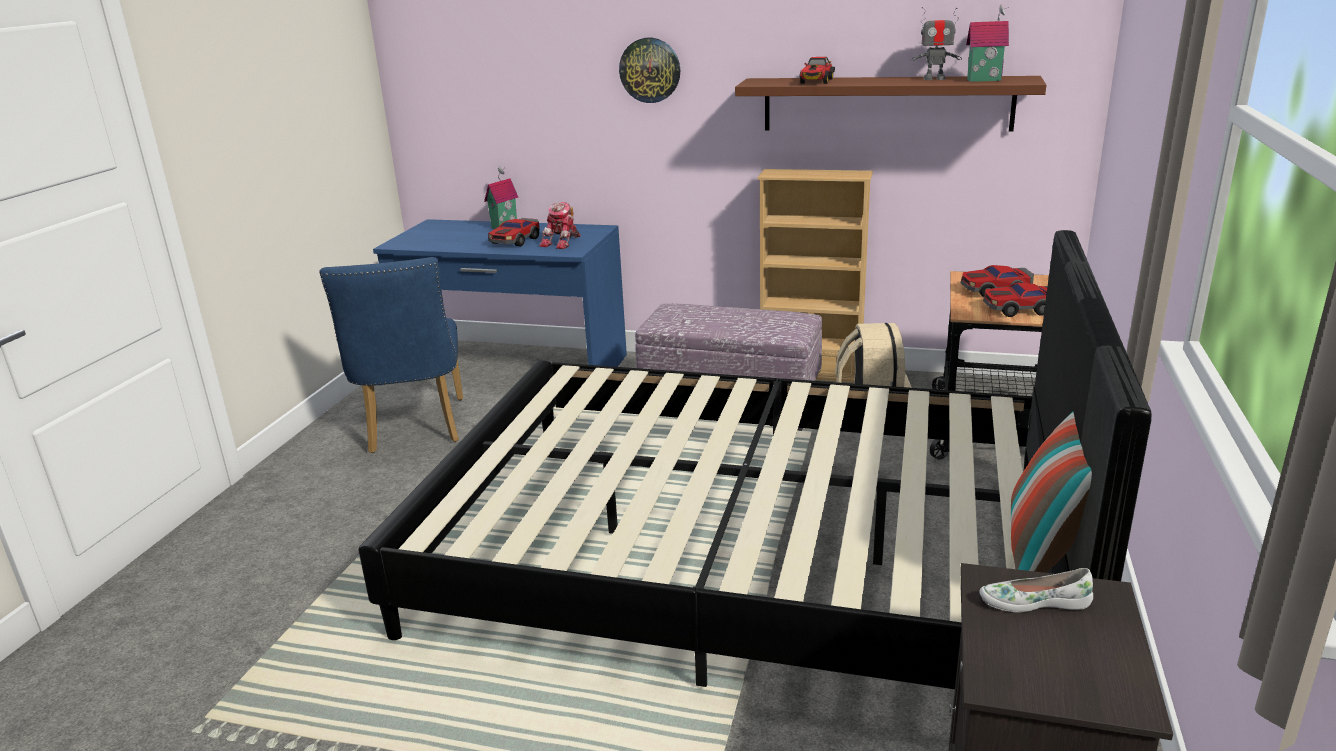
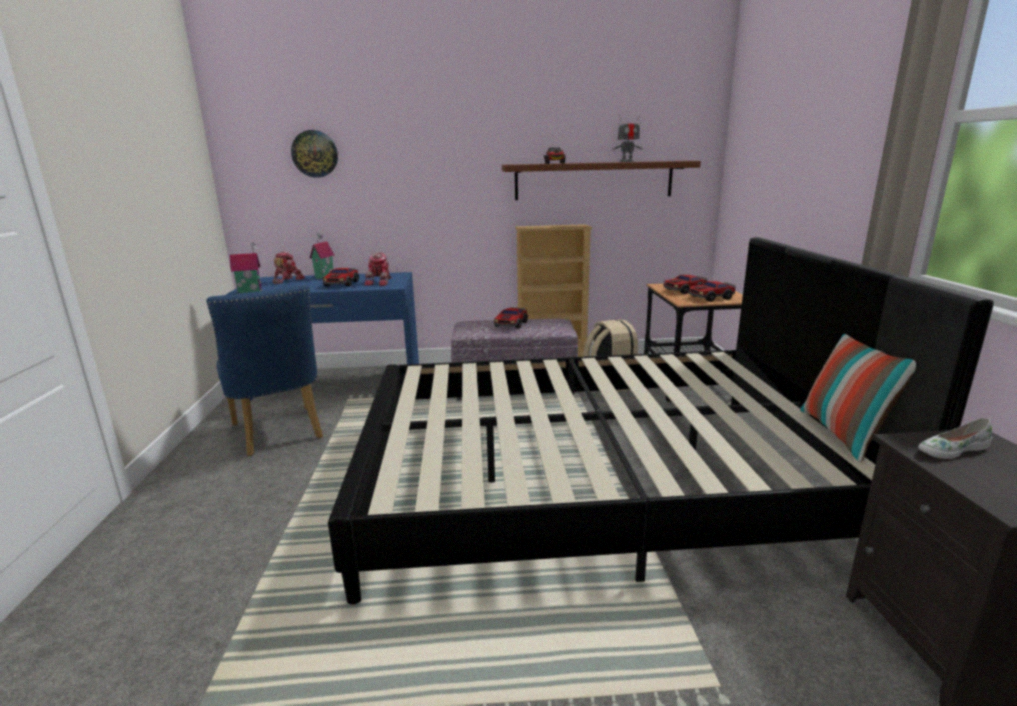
camera: 20 degrees left, 5 degrees down
wall clock [619,38,680,103] -> wall clock moved to [291,130,338,178]
toy house [966,5,1009,82] -> toy house moved to [230,242,262,294]
none -> toy robot [273,251,305,284]
none -> toy car [494,307,528,328]

